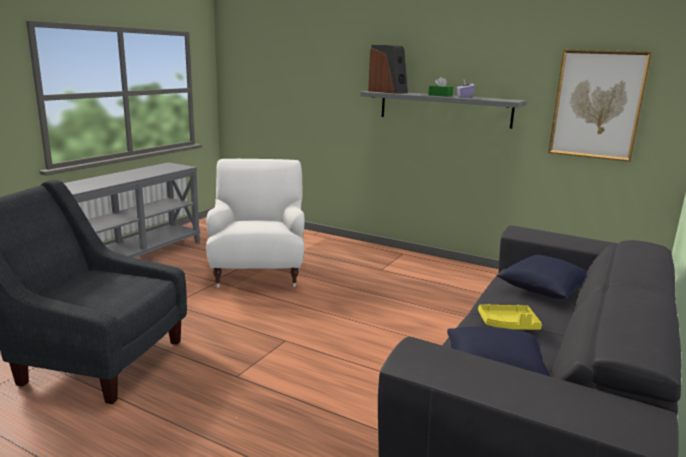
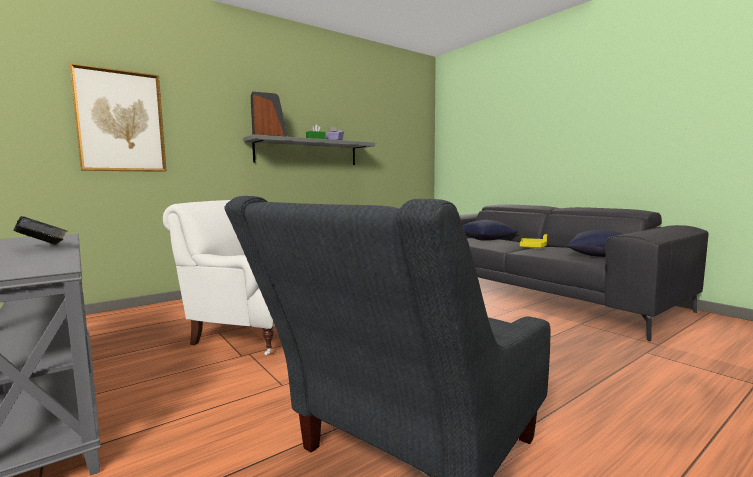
camera: 65 degrees left, 10 degrees down
picture [548,50,652,162] -> picture moved to [70,63,167,172]
none -> book [13,216,67,245]

